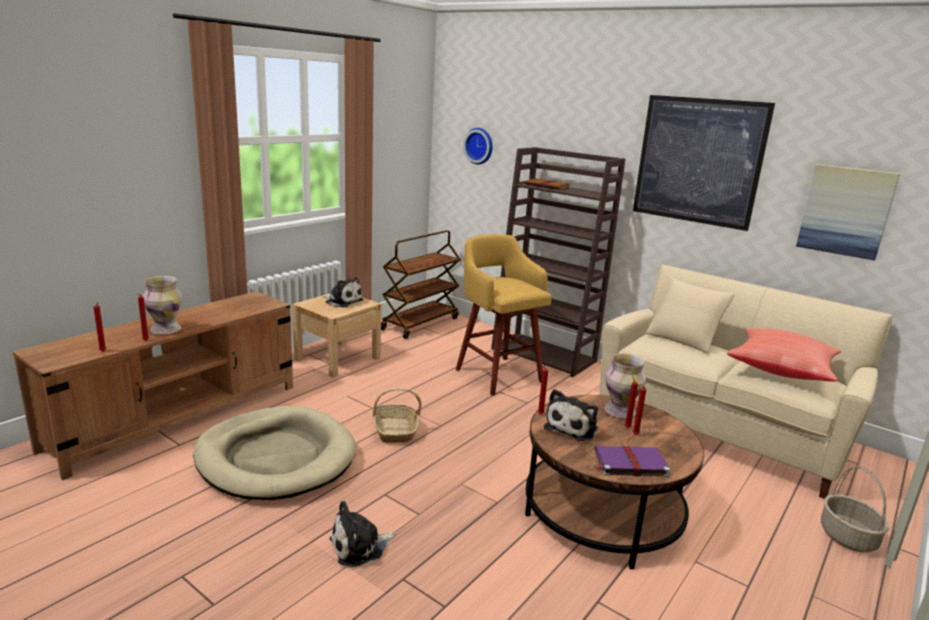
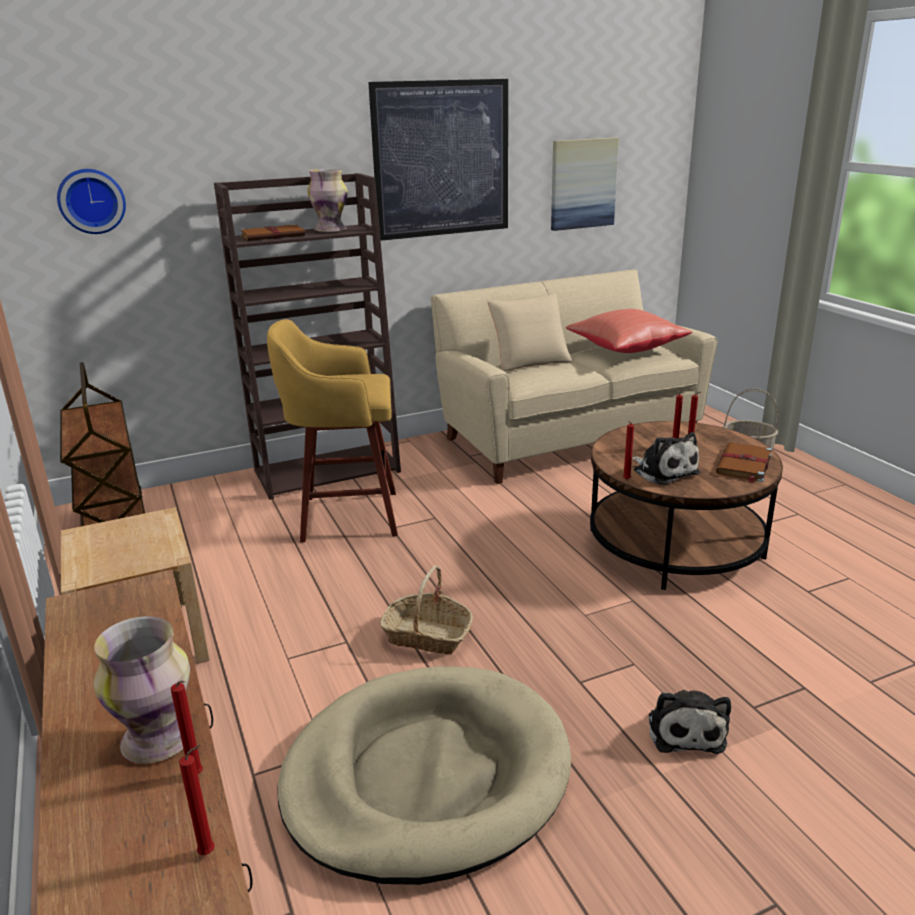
camera: 60 degrees left, 5 degrees up
plush toy [322,277,363,307] -> none
purple book [595,446,670,477] -> brown book [716,443,772,483]
vase [604,353,646,418] -> vase moved to [307,169,348,232]

